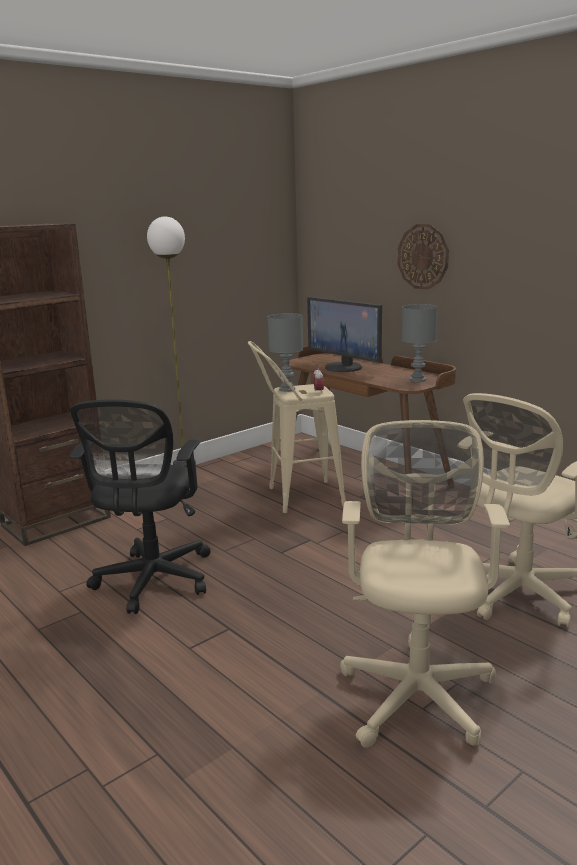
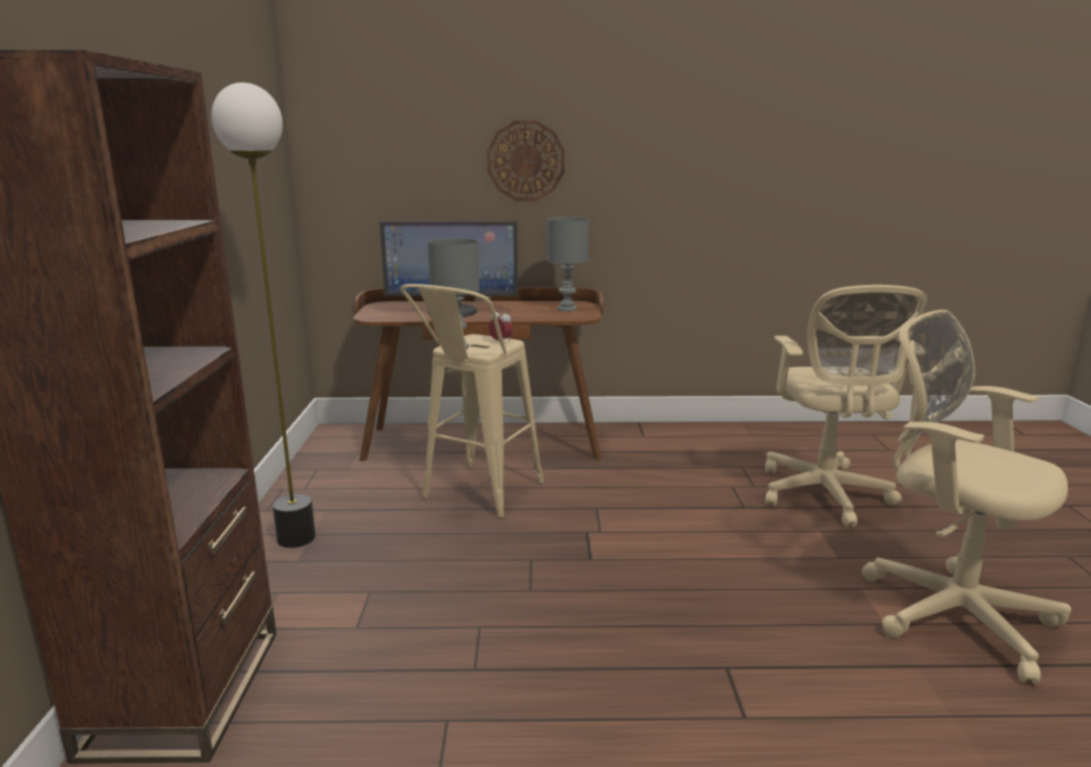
camera: 50 degrees left, 0 degrees up
black office chair [69,399,211,614] -> none

